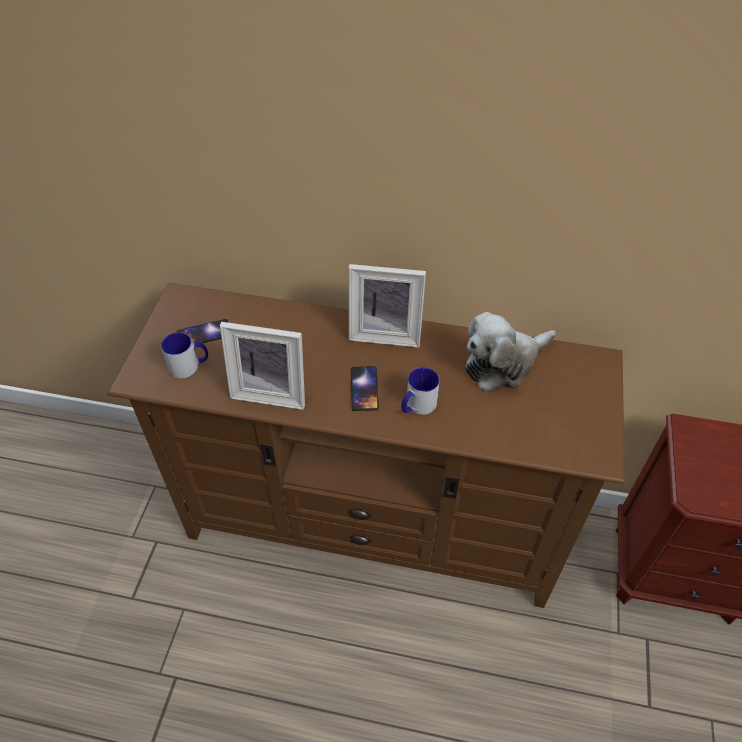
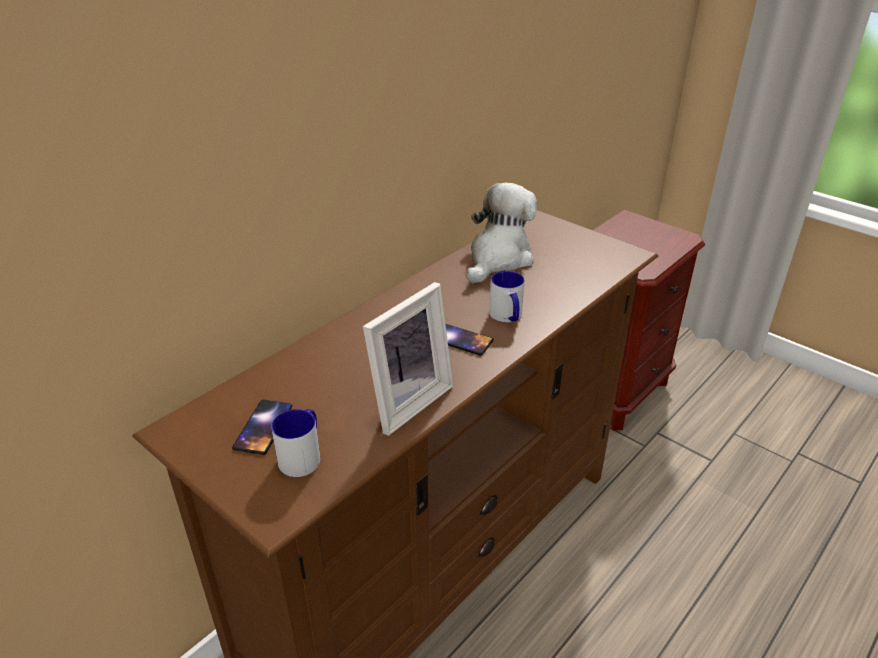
camera: 60 degrees left, 15 degrees down
picture frame [349,264,426,348] -> none
plush toy [465,312,556,392] -> plush toy turned 150 degrees counterclockwise [467,183,537,283]

